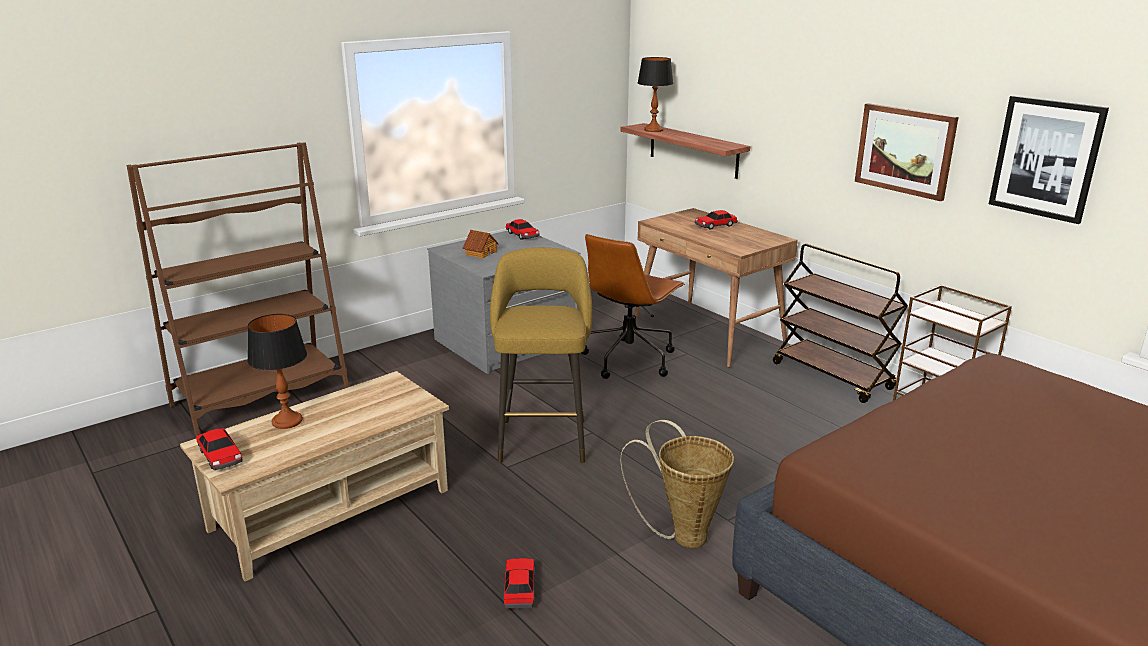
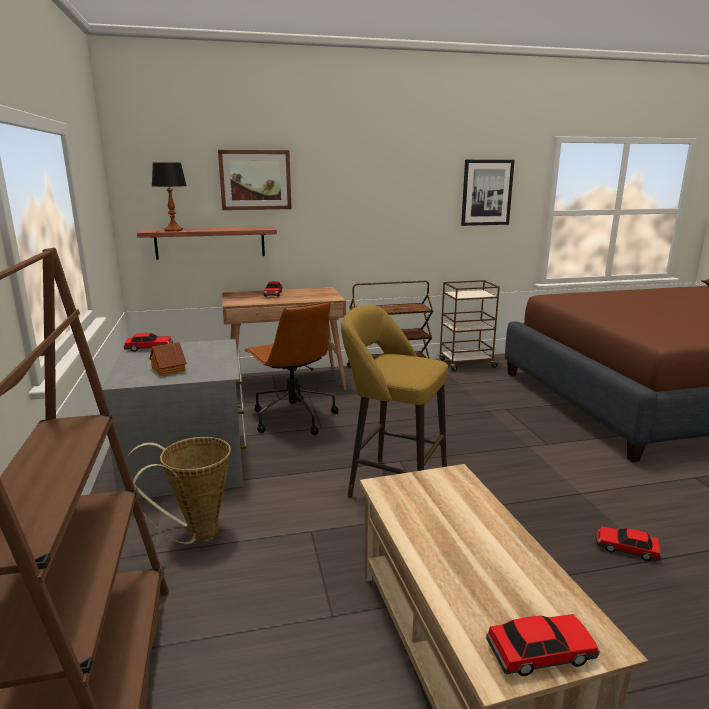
camera: 65 degrees left, 5 degrees down
table lamp [247,314,307,429] -> none
basket [621,420,734,548] -> basket moved to [126,437,231,544]
picture [855,103,959,201] -> picture moved to [218,150,292,210]

